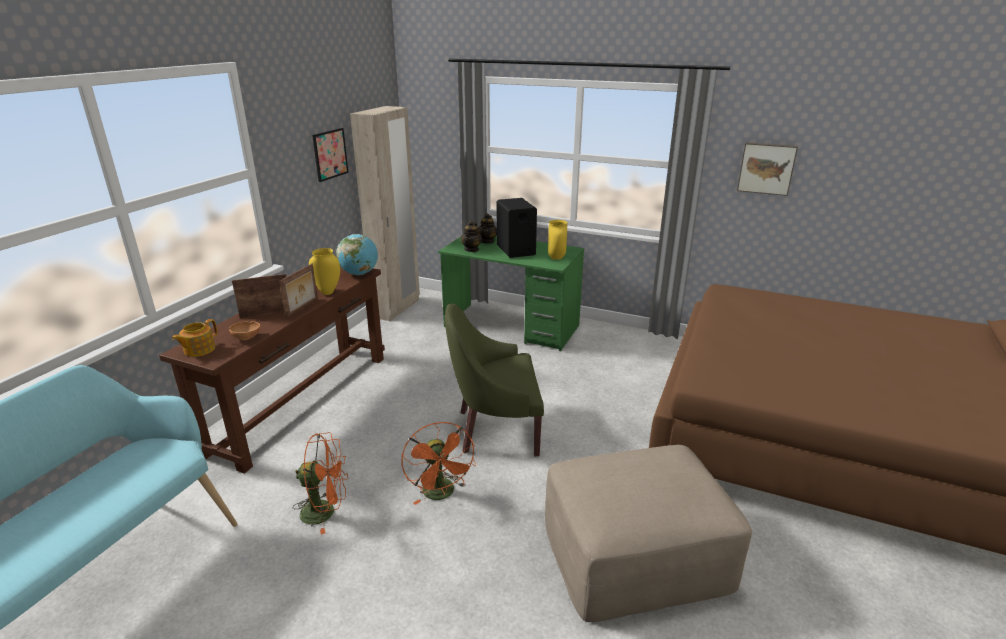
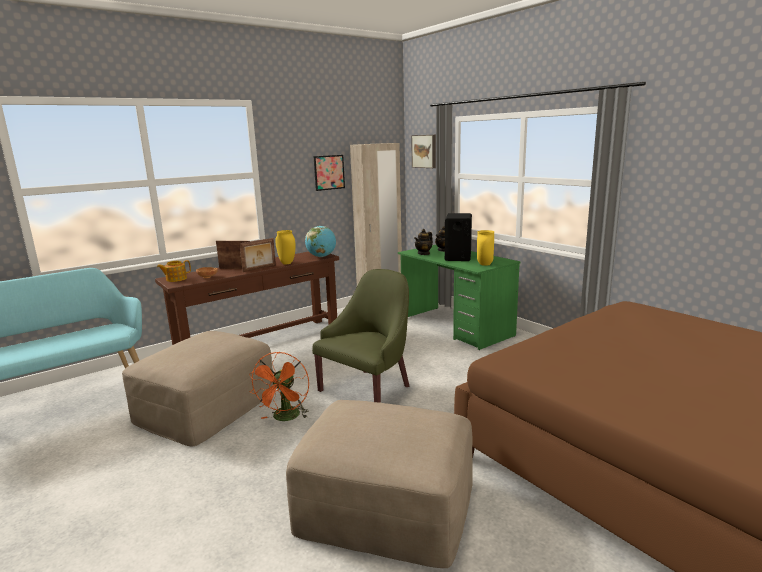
camera: 30 degrees right, 10 degrees down
orange fan [293,432,348,535] -> beige ottoman [122,331,273,447]
green armchair [445,303,544,456] -> green armchair turned 105 degrees clockwise [312,269,410,403]
picture [737,142,798,196] -> picture moved to [411,135,436,168]

